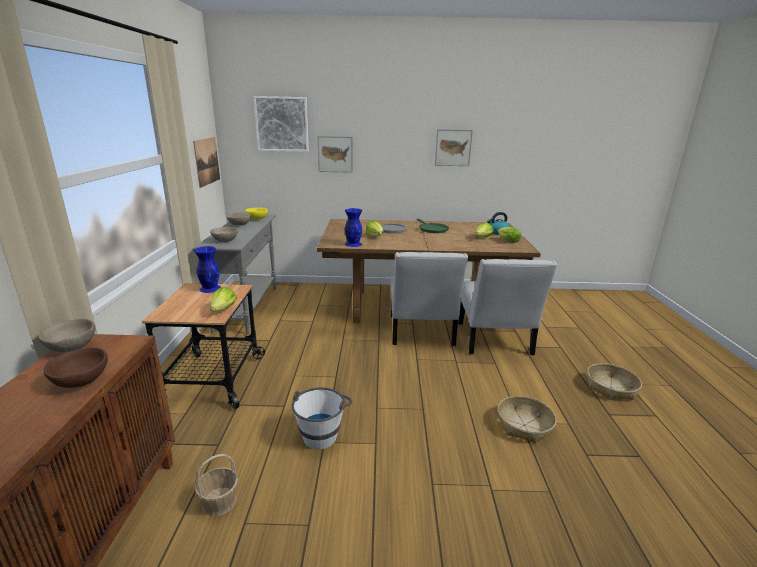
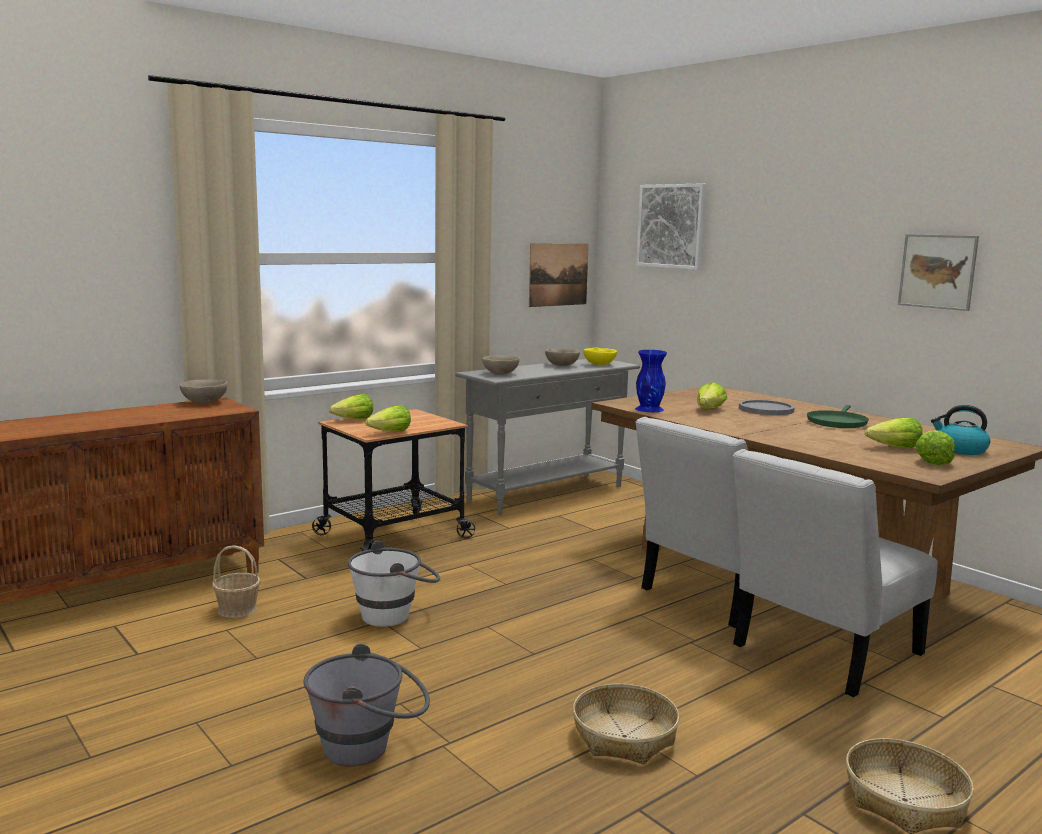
camera: 50 degrees right, 10 degrees down
brown bowl [43,347,108,388] -> none
blue vase [194,246,221,293] -> none
picture [317,136,353,173] -> none
none -> grey bucket [303,643,430,767]
none -> lettuce [329,394,373,419]

